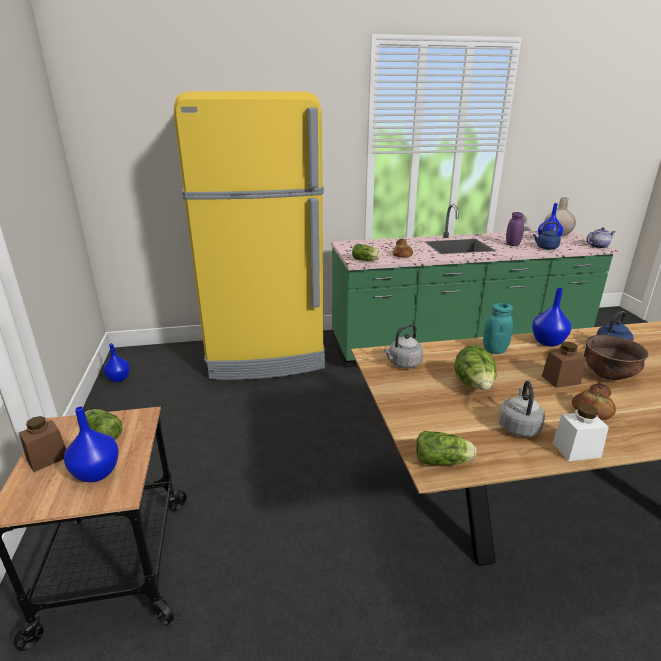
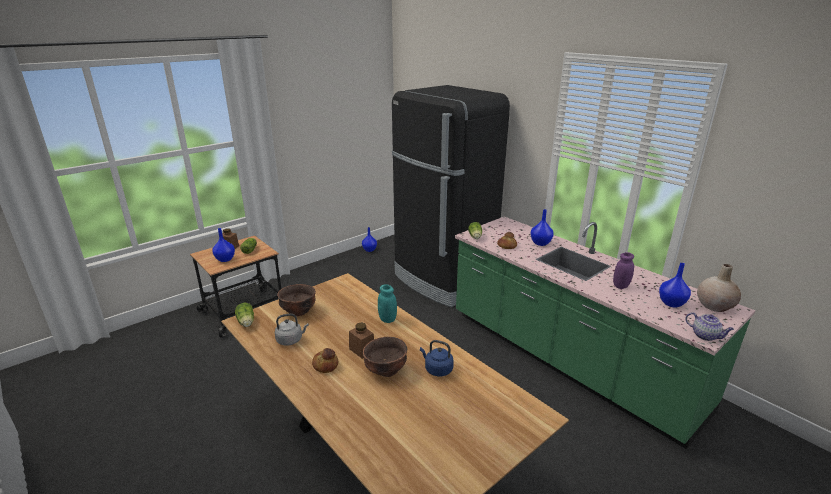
camera: 60 degrees right, 0 degrees up
yellow fridge [174,91,325,380] -> black fridge [392,85,510,307]
grey kettle [383,324,423,368] -> none
lettuce [454,345,497,390] -> none
blue vase [532,288,571,347] -> blue vase moved to [531,209,554,246]
blue kettle [533,222,561,250] -> none
white jar [553,404,609,461] -> none
none -> brown bowl [277,284,316,316]

